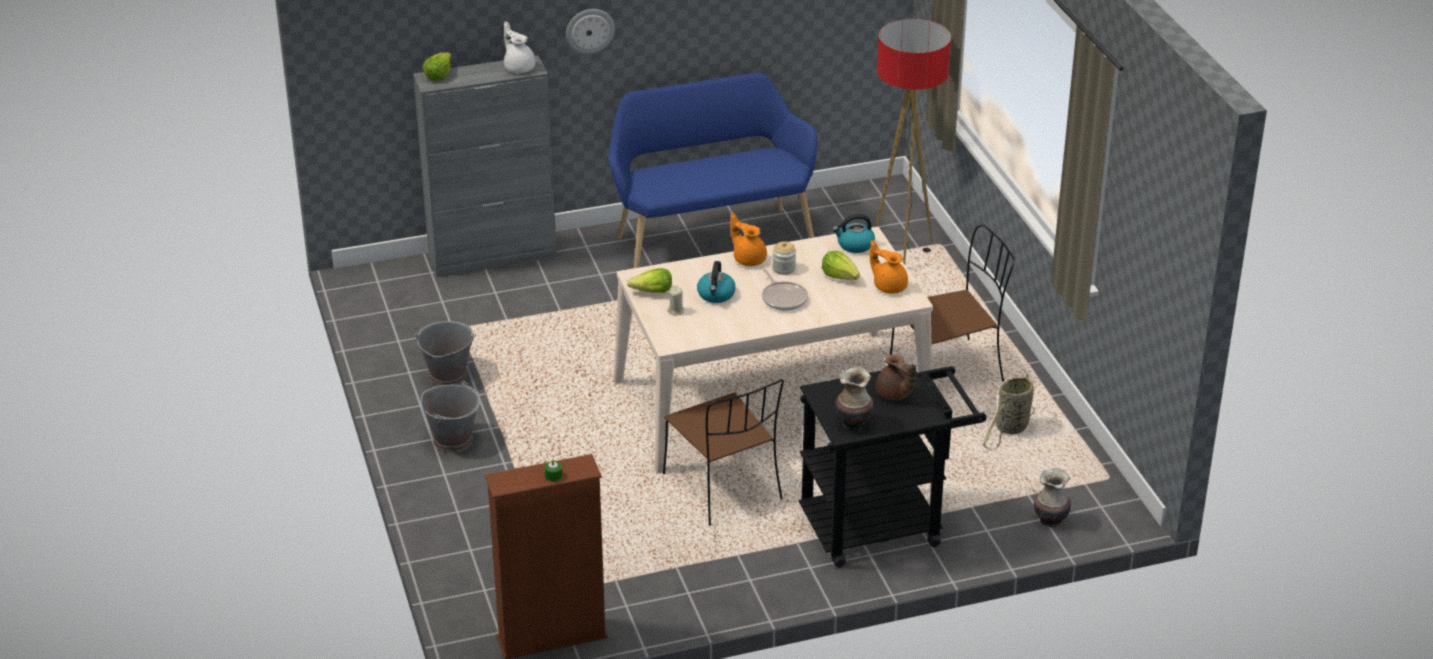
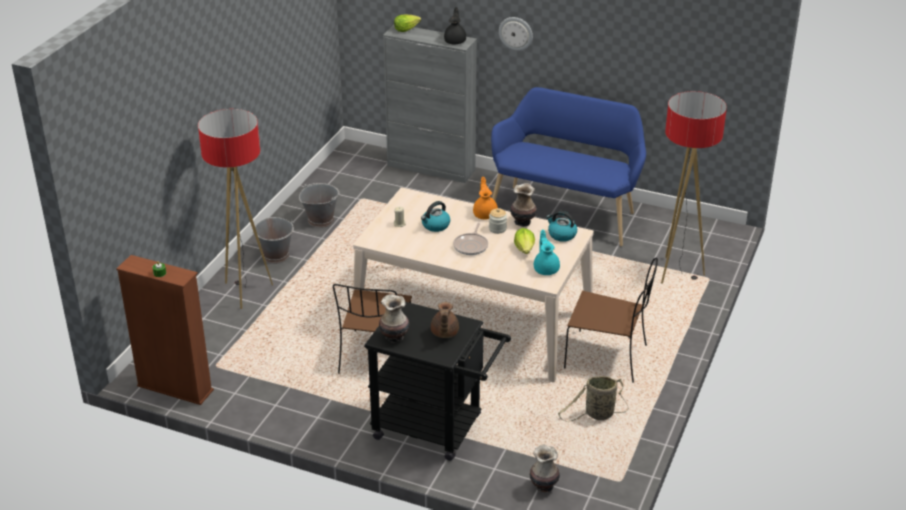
camera: 40 degrees right, 0 degrees up
white teapot [504,21,536,73] -> black teapot [444,7,466,45]
lettuce [627,268,672,293] -> none
orange teapot [870,240,908,294] -> turquoise teapot [534,230,560,275]
none -> floor lamp [198,109,273,309]
none -> vase [510,183,537,227]

